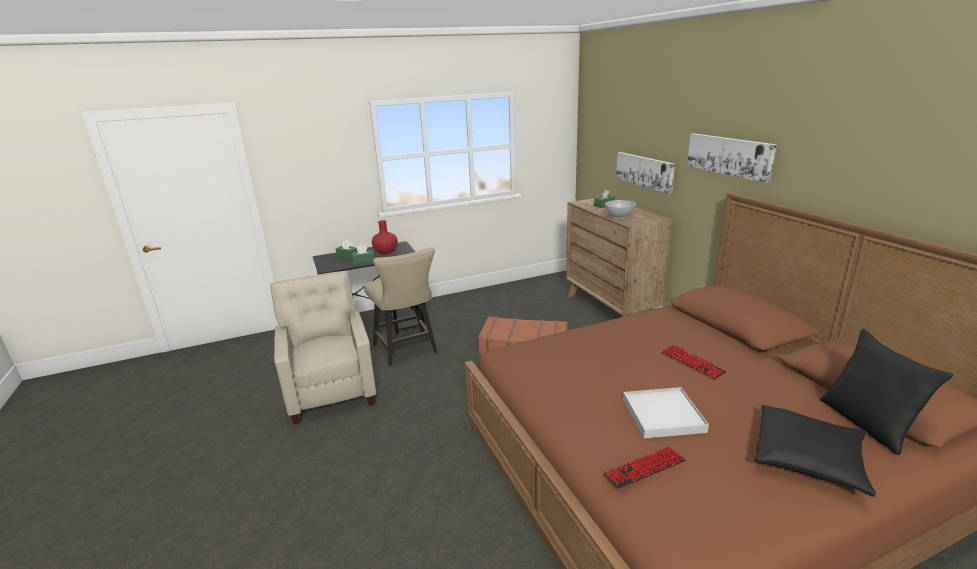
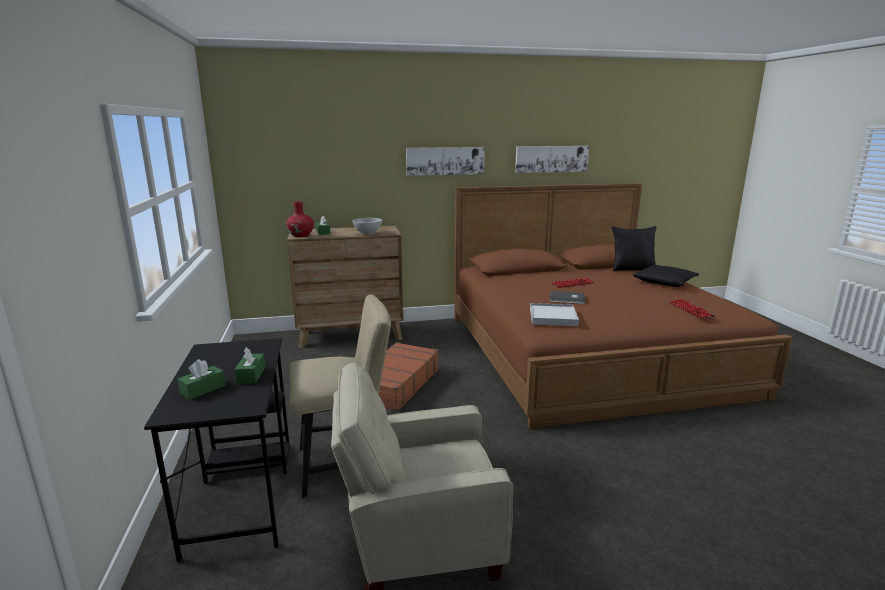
camera: 80 degrees left, 5 degrees down
red vase [372,220,398,254] -> red vase moved to [286,201,314,237]
picture [616,152,675,194] -> picture moved to [515,146,589,173]
white tray [623,387,709,438] -> white tray moved to [530,303,579,326]
none -> grey book [550,291,585,304]

